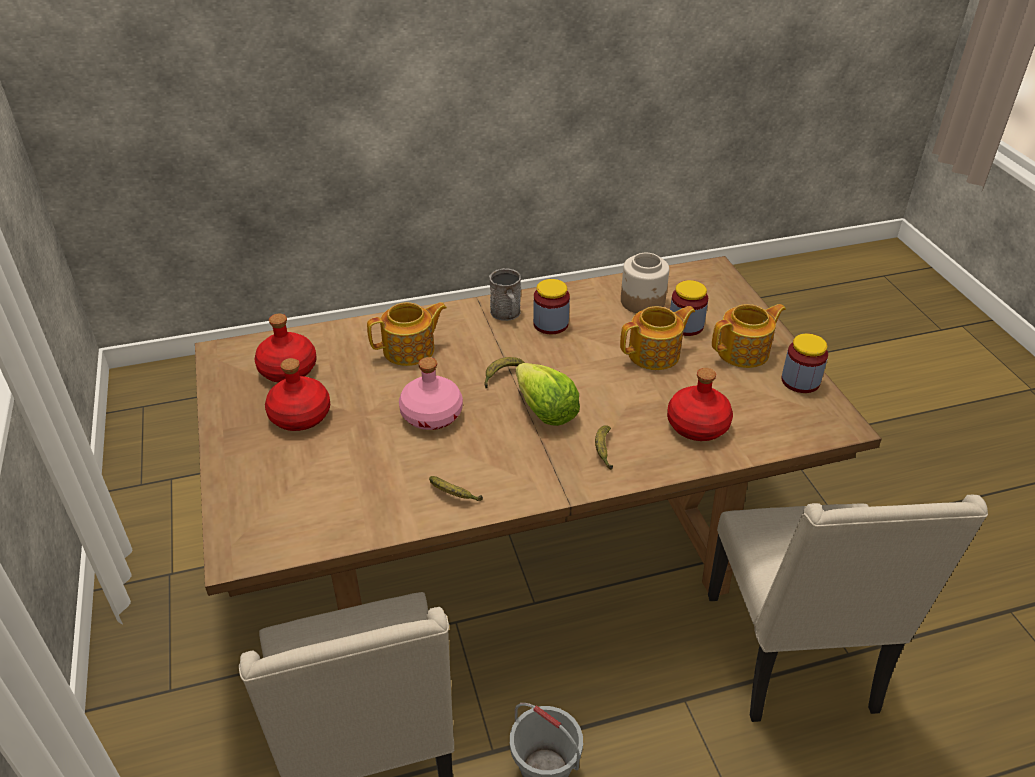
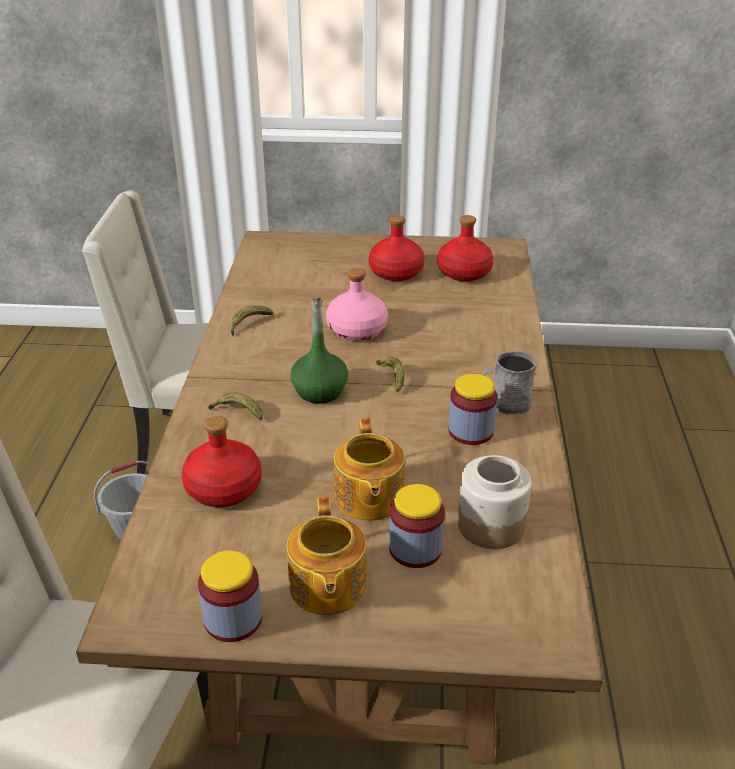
camera: 110 degrees right, 5 degrees down
teapot [367,302,447,366] -> none
lettuce [516,363,580,426] -> green bottle [290,295,348,404]

